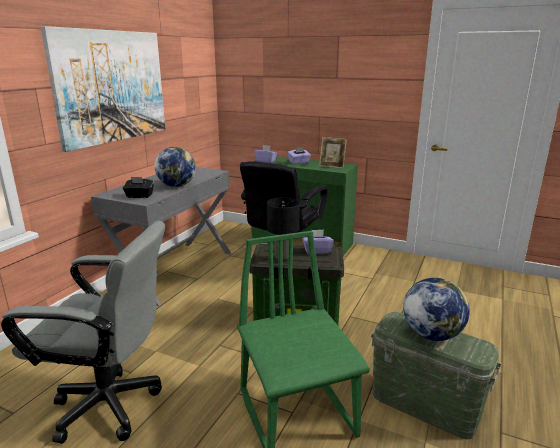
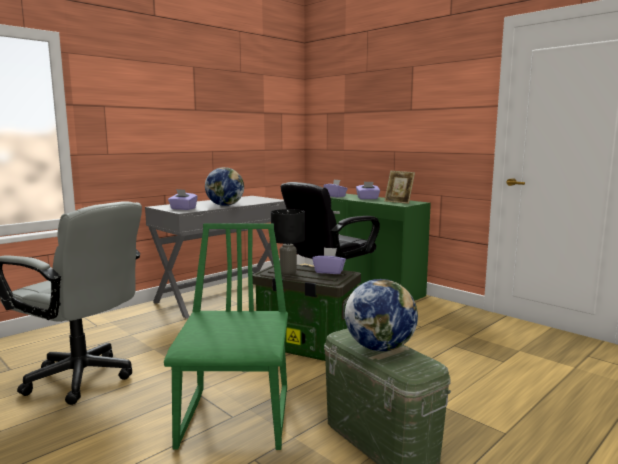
camera: 20 degrees right, 10 degrees down
picture [41,26,166,152] -> none
black tissue box [123,177,154,198] -> purple tissue box [168,189,198,210]

